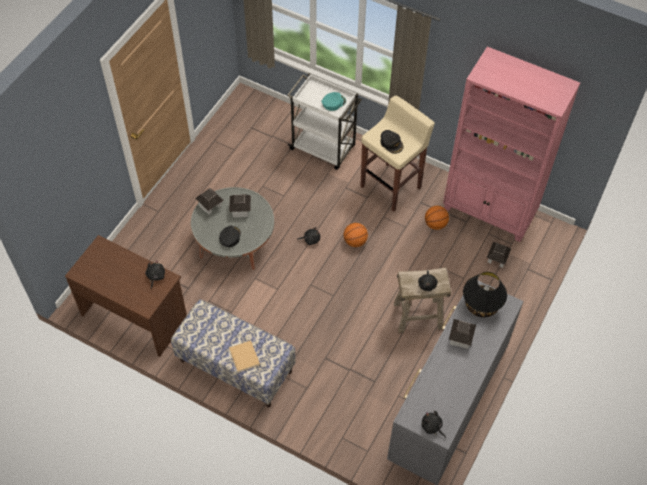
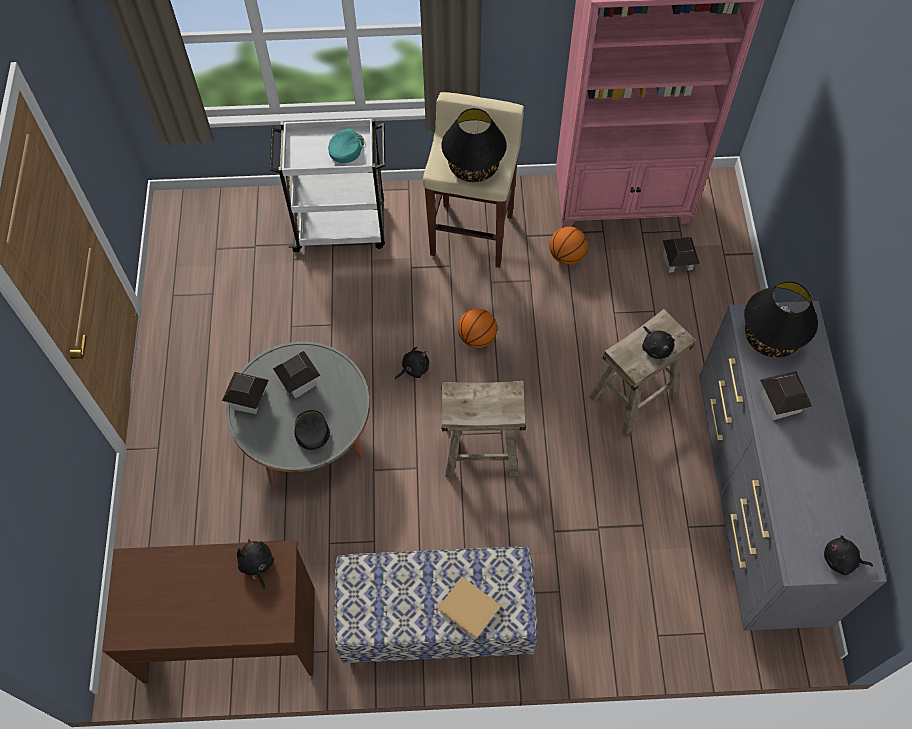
camera: 30 degrees left, 5 degrees up
black cap [381,130,403,154] -> black table lamp [442,108,507,182]
none -> beige stool [441,381,526,477]

